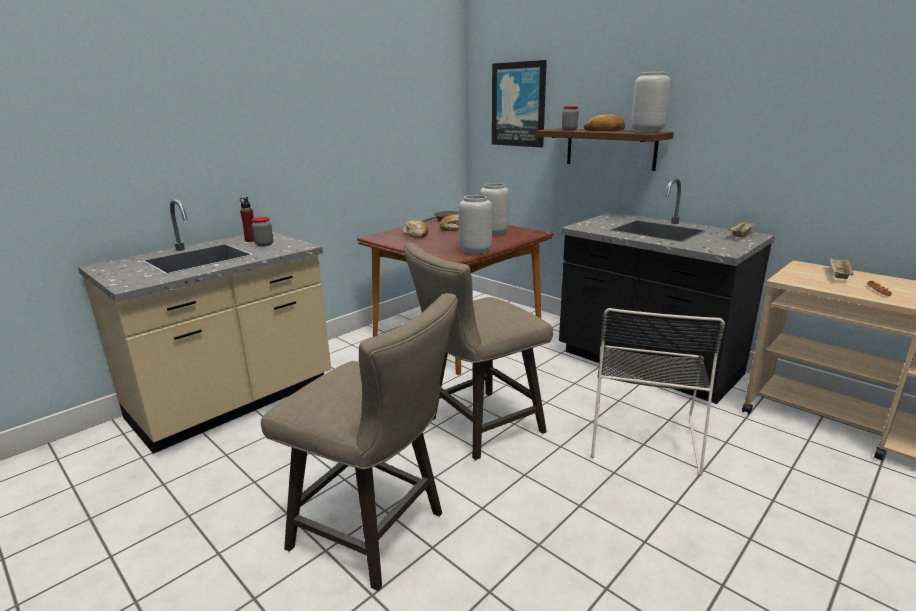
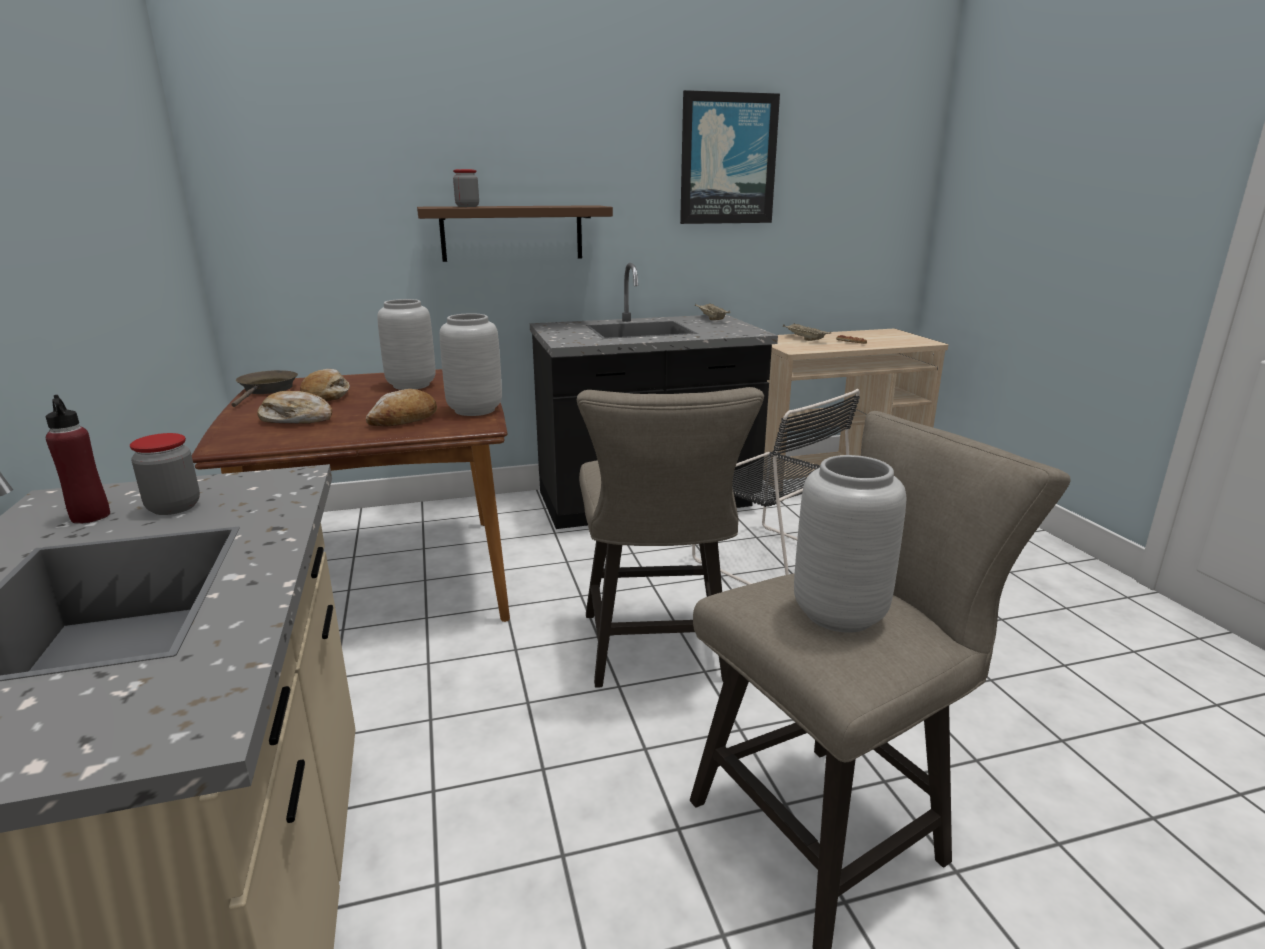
camera: 60 degrees left, 0 degrees up
picture [492,60,547,147] -> picture moved to [680,90,780,224]
bread [584,114,625,131] -> bread moved to [366,389,437,426]
grey vase [631,72,671,133] -> grey vase moved to [794,455,906,633]

